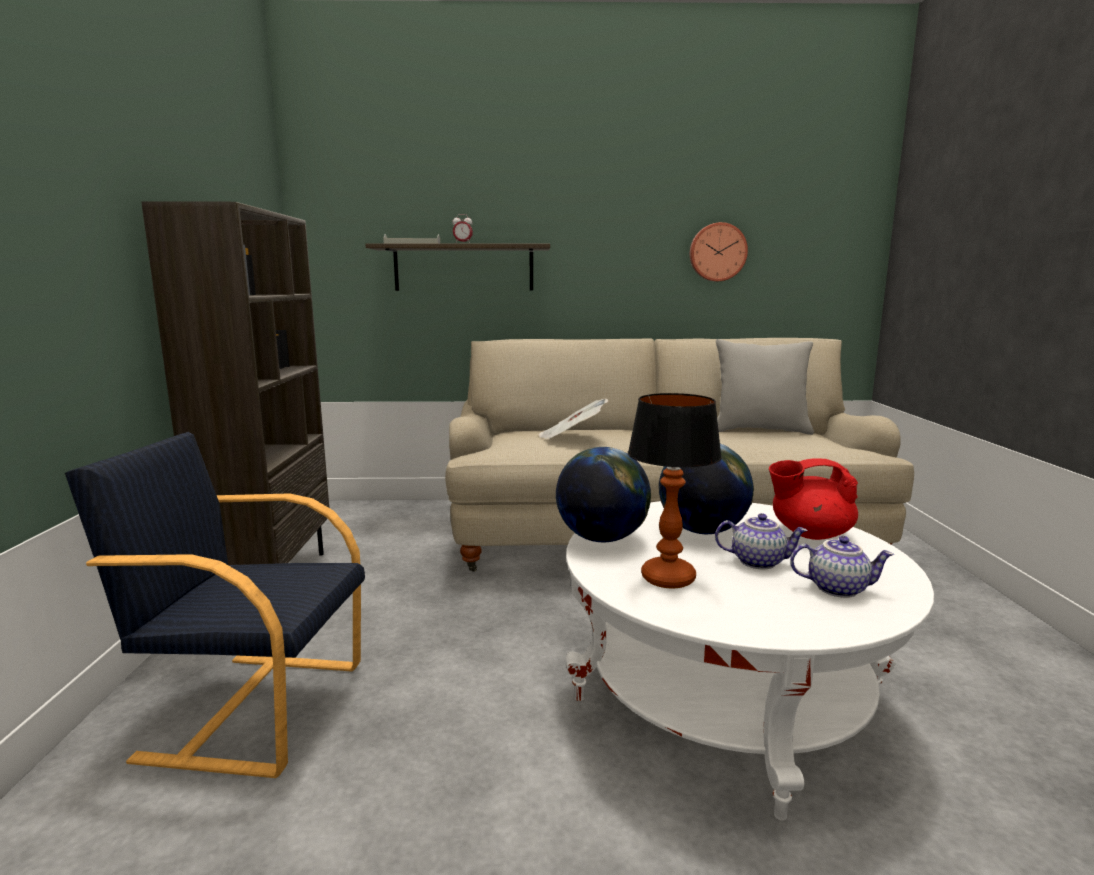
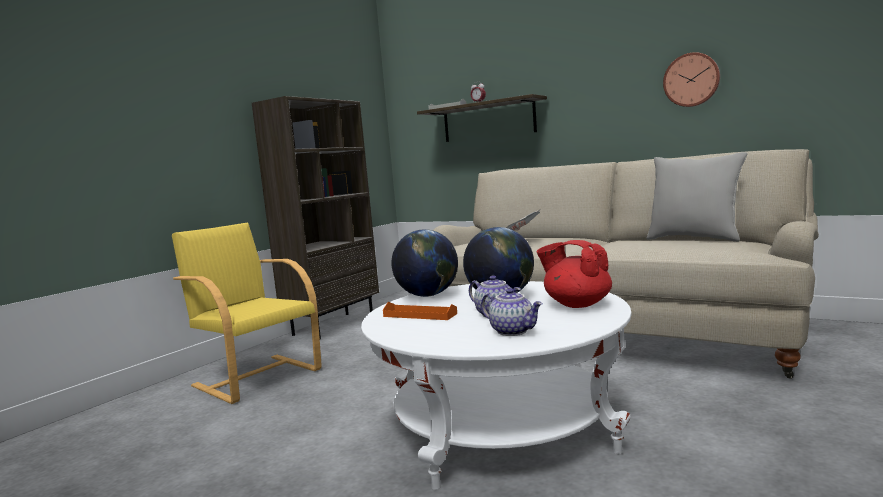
camera: 35 degrees right, 5 degrees down
black armchair [65,432,365,778] -> yellow armchair [172,222,322,404]
table lamp [628,393,722,589] -> orange tray [383,302,457,320]

